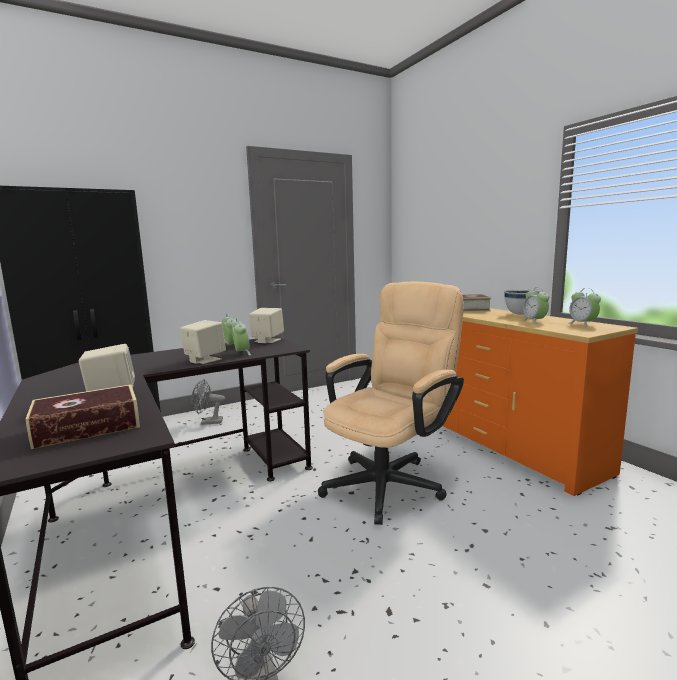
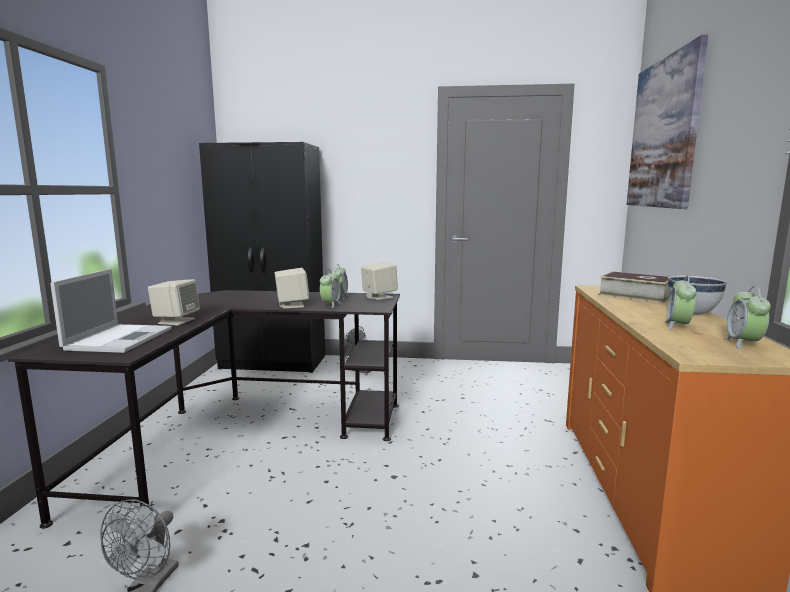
camera: 35 degrees right, 0 degrees up
book [25,385,140,449] -> laptop [50,269,172,353]
beige office chair [318,282,464,525] -> none
none -> picture [627,34,708,209]

